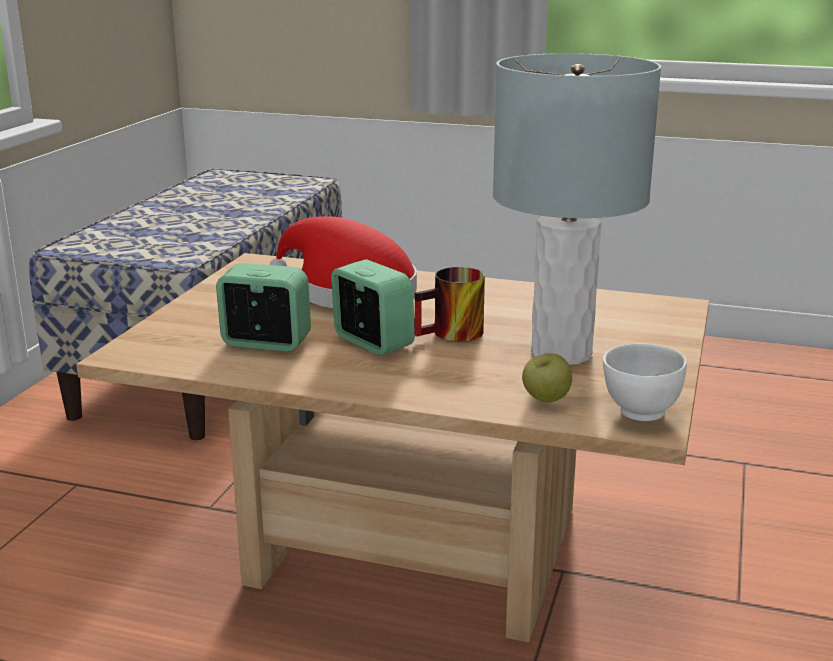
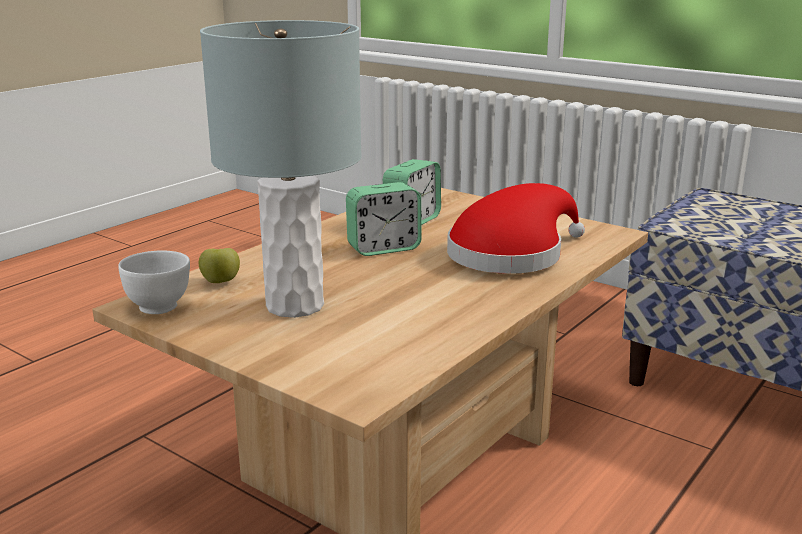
camera: 110 degrees right, 0 degrees up
mug [414,267,485,341] -> none

